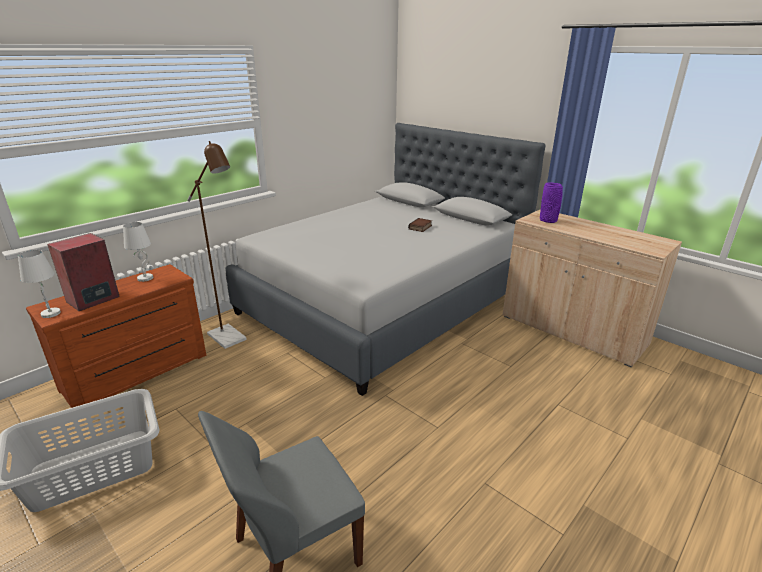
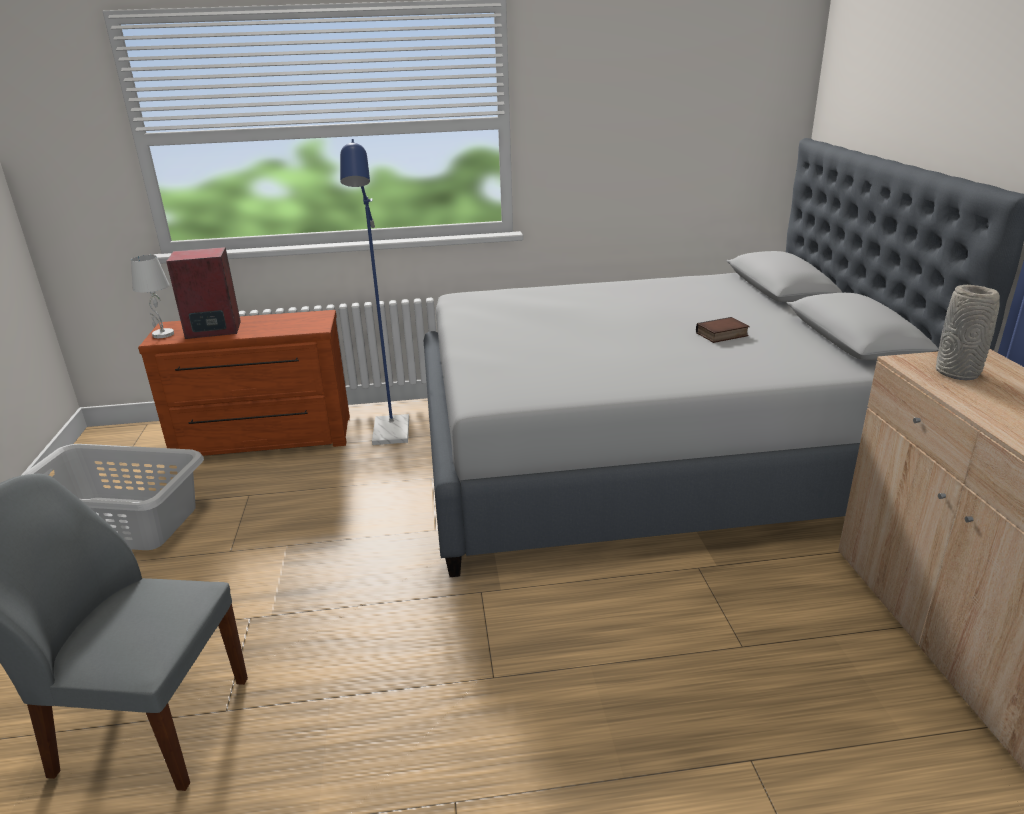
camera: 40 degrees right, 0 degrees up
white table lamp [123,222,153,282] -> none
brown floor lamp [187,141,247,349] -> blue floor lamp [340,139,409,445]
purple vase [540,183,563,223] -> grey vase [936,285,1000,380]

